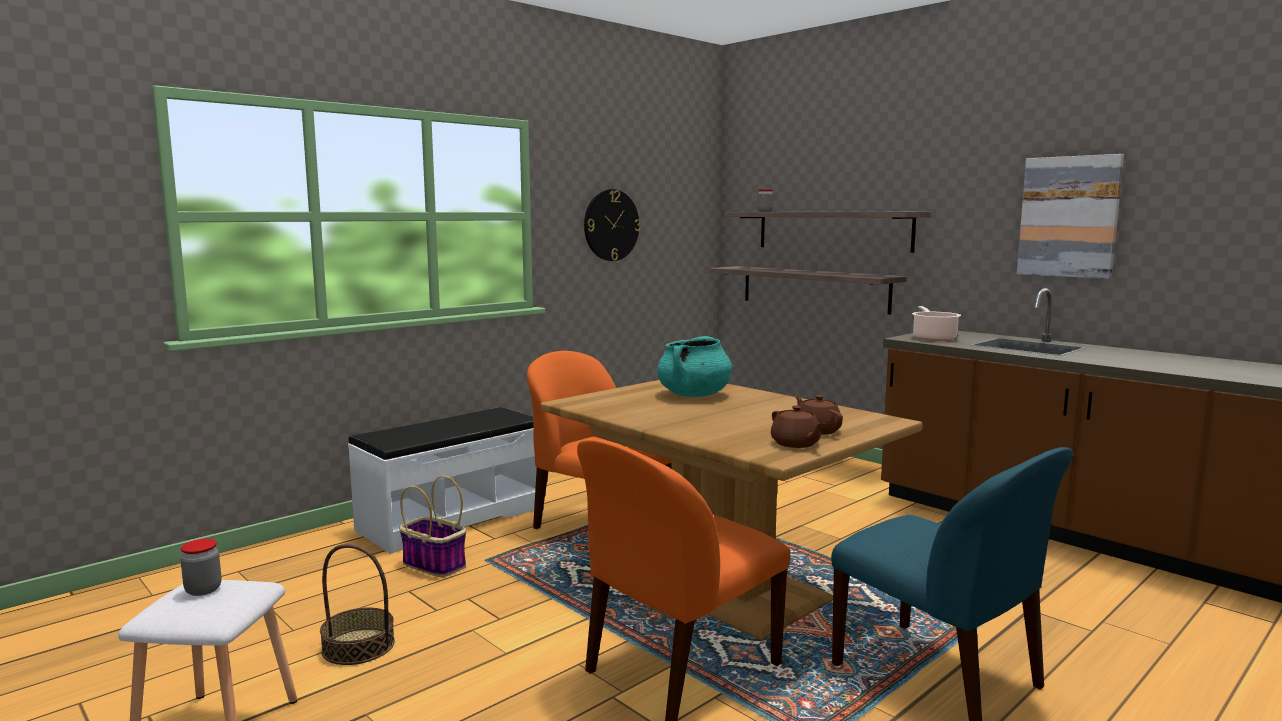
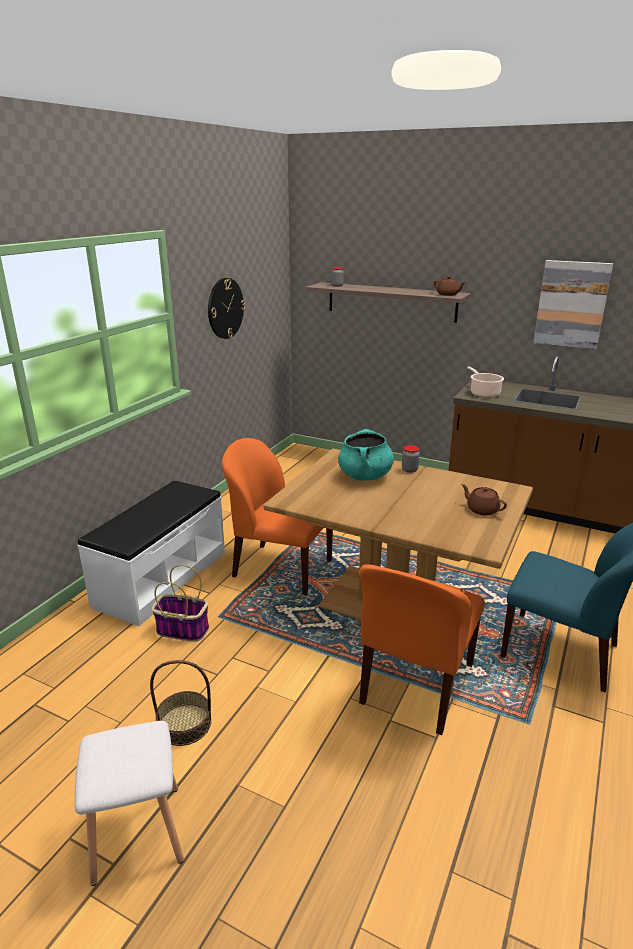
camera: 20 degrees left, 15 degrees up
jar [180,539,221,596] -> jar moved to [402,445,420,473]
shelf [709,266,907,315] -> none
brown teapot [771,405,825,448] -> brown teapot moved to [434,276,466,296]

